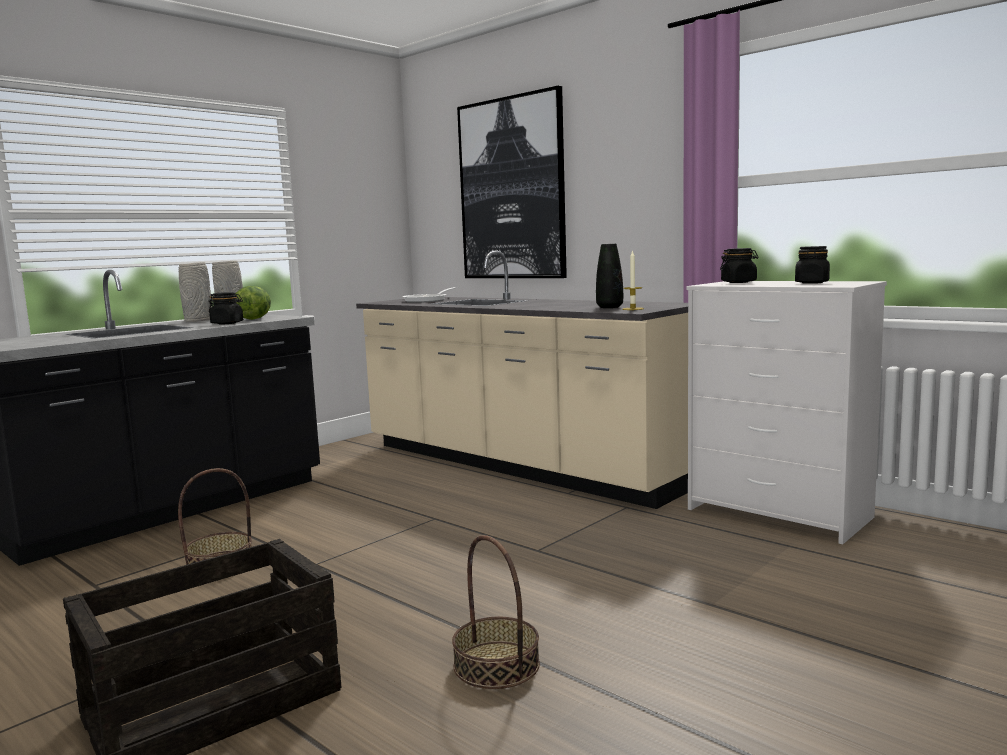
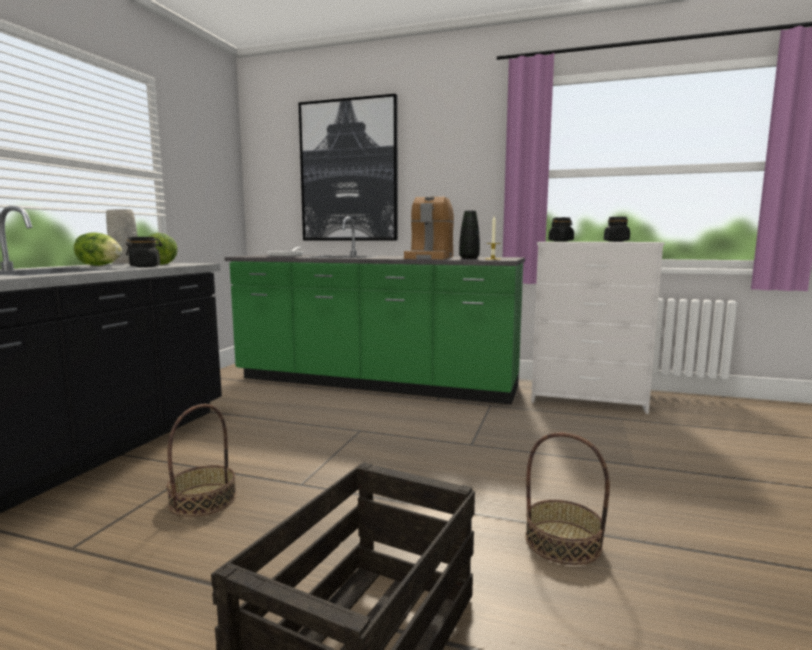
camera: 25 degrees left, 0 degrees up
grey vase [179,262,212,322] -> lettuce [74,232,122,266]
beige counter [356,251,688,509] -> green counter [225,217,525,405]
none -> coffee machine [404,196,454,259]

